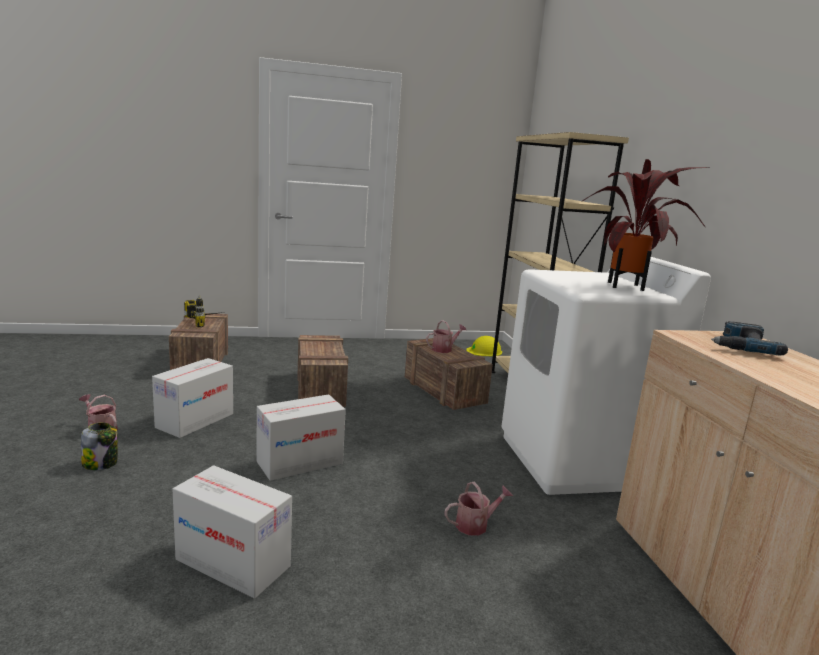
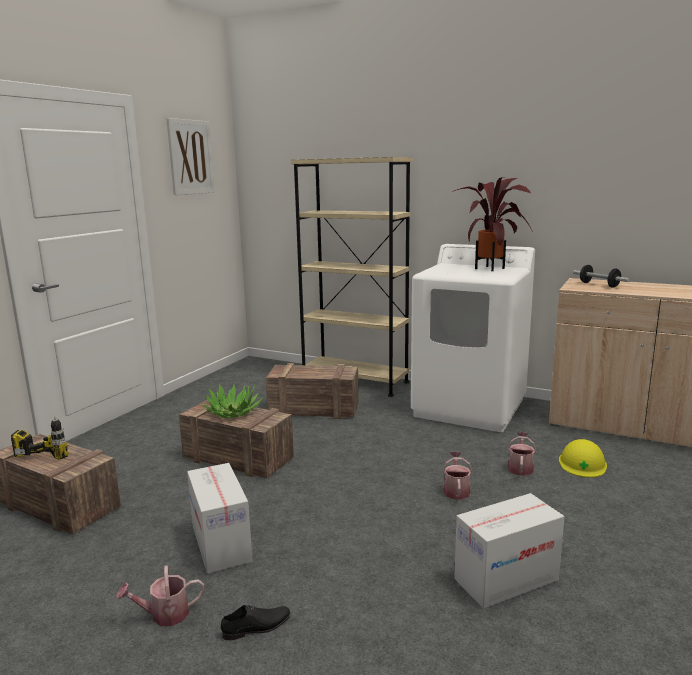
camera: 50 degrees left, 0 degrees up
jar [81,422,118,470] -> black shoe [221,605,291,640]
cardboard box [257,394,346,481] -> none
watering can [426,320,466,353] -> watering can moved to [443,451,473,500]
yellow hard hat [466,336,502,356] -> yellow hard hat moved to [559,439,607,477]
power drill [711,321,788,356] -> dumbbell [573,265,630,287]
none -> picture [166,118,215,195]
none -> potted plant [201,383,263,418]

